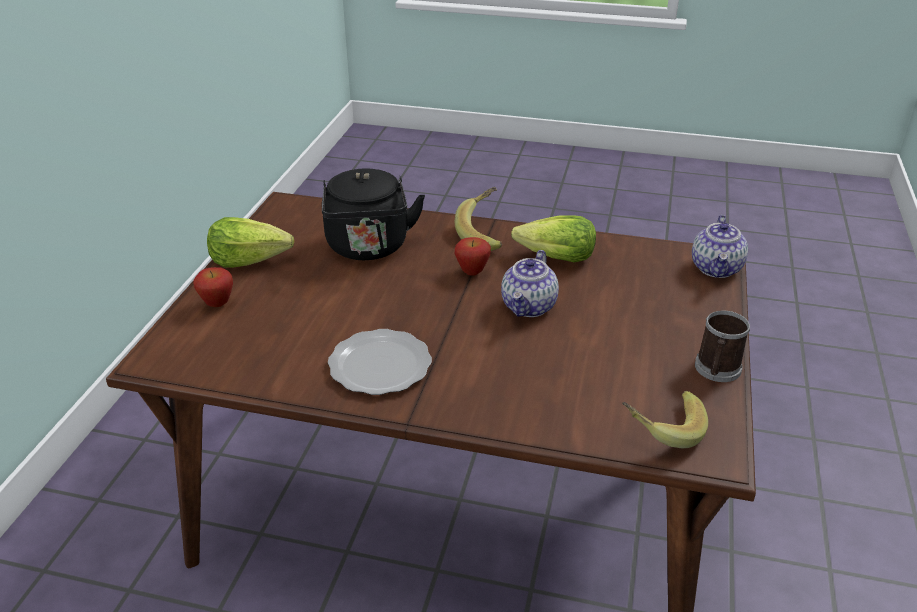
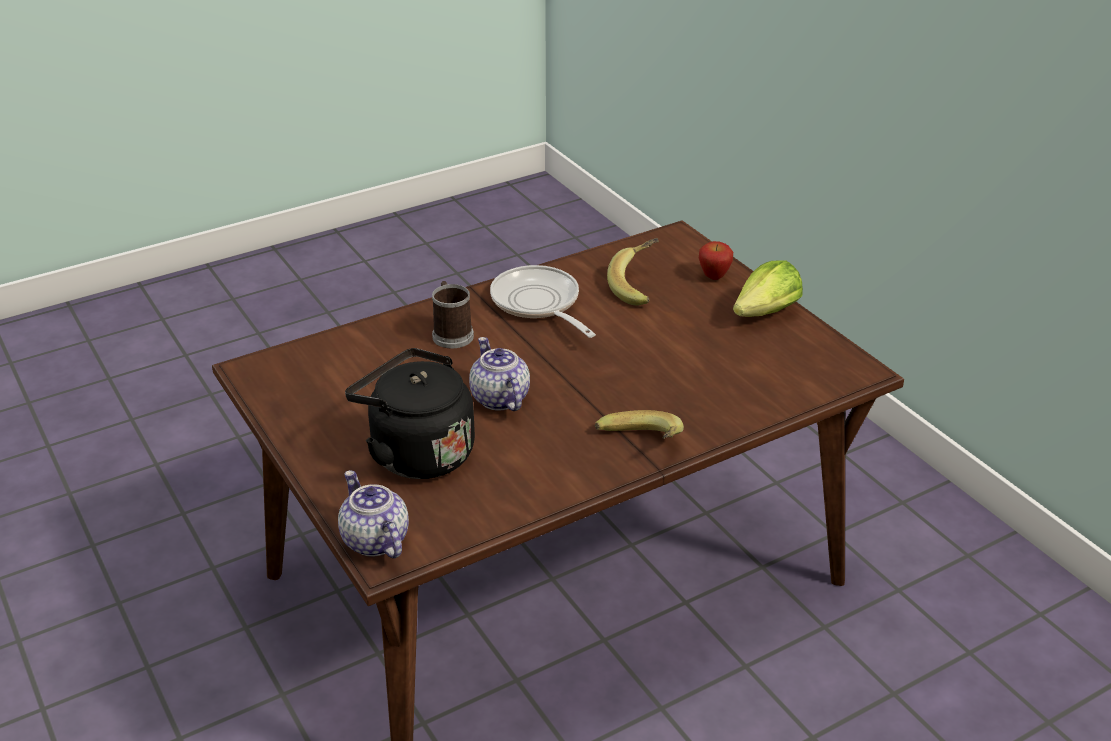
camera: 135 degrees right, 0 degrees up
black kettle [322,169,425,260] -> black kettle moved to [345,348,475,479]
plate [328,329,432,395] -> frying pan [490,265,596,338]
apple [455,237,491,276] -> none
lettuce [511,215,596,262] -> none
banana [622,391,708,448] -> banana moved to [607,238,659,306]
mug [695,311,750,382] -> mug moved to [432,281,474,348]

